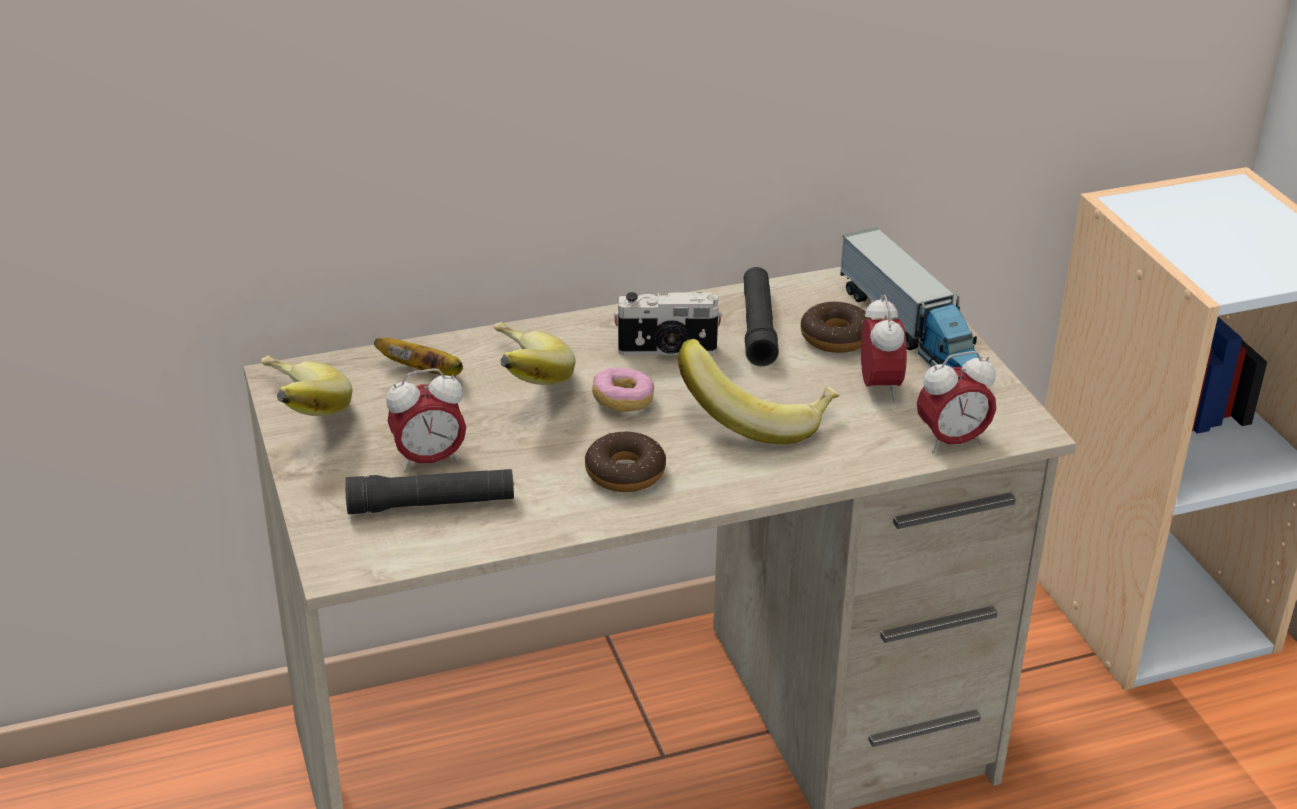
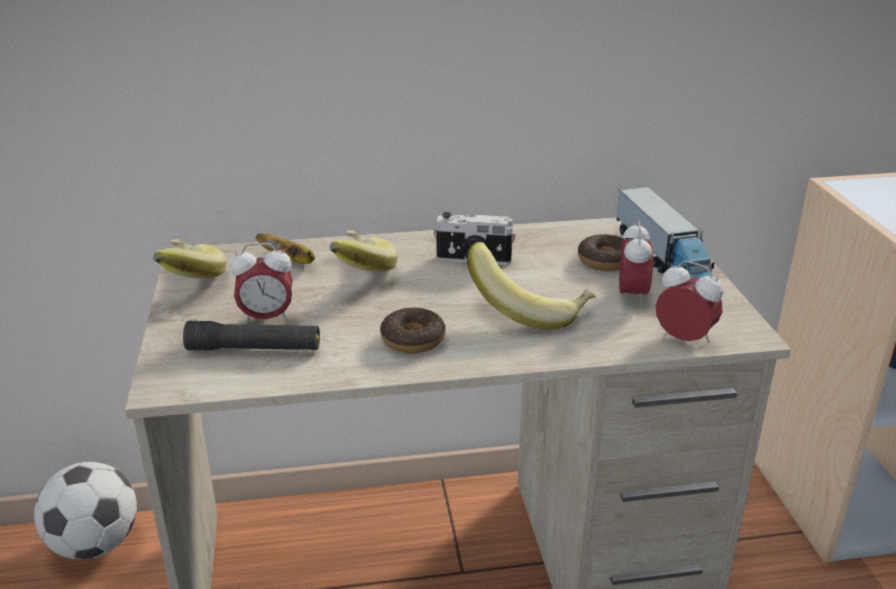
camera: 10 degrees right, 5 degrees down
donut [592,368,654,411] -> none
black flashlight [744,267,779,366] -> none
alarm clock [917,351,996,453] -> alarm clock turned 135 degrees counterclockwise [656,261,724,343]
none -> football [34,462,137,560]

